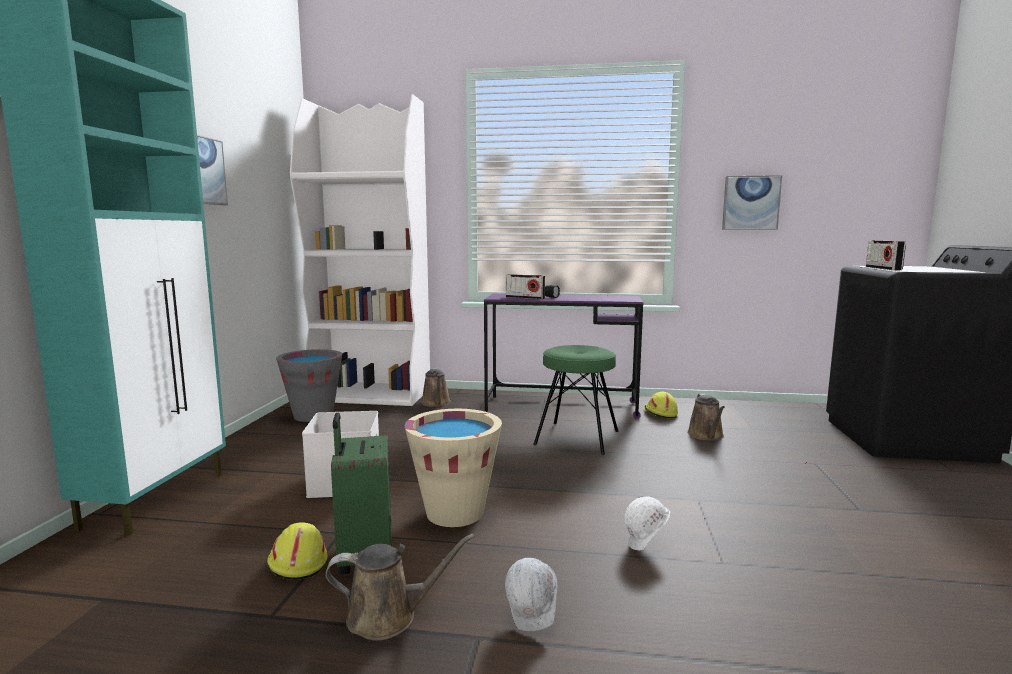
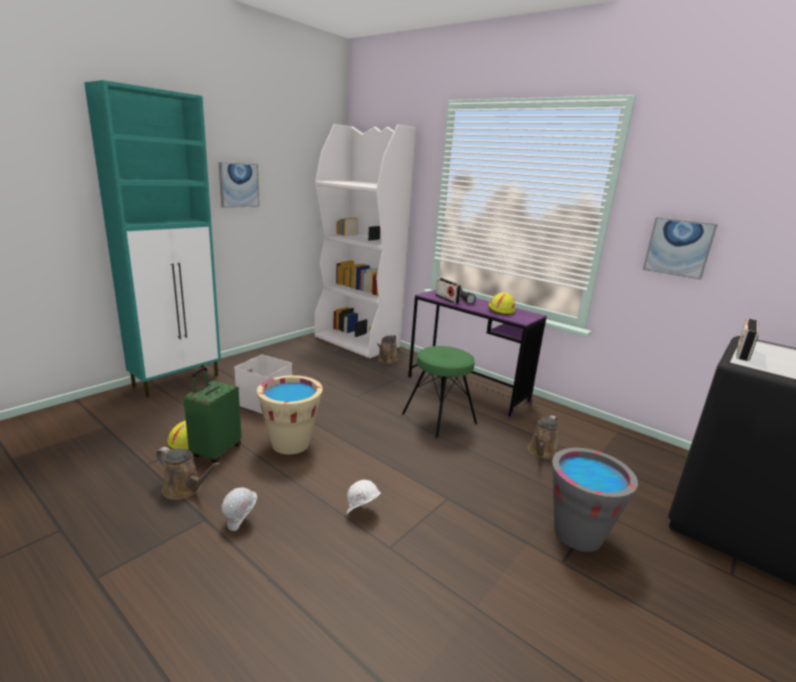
camera: 30 degrees right, 10 degrees up
grey bucket [276,349,342,422] -> grey bucket moved to [552,448,638,552]
yellow hard hat [644,392,678,418] -> yellow hard hat moved to [488,292,515,315]

